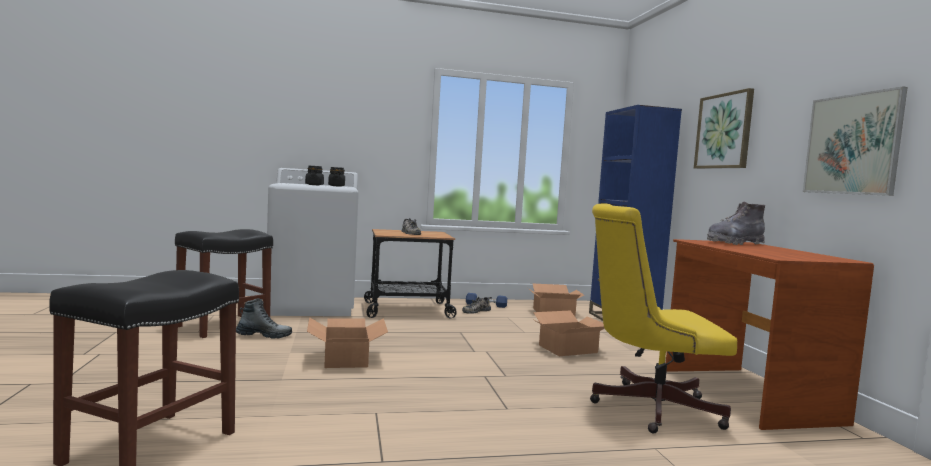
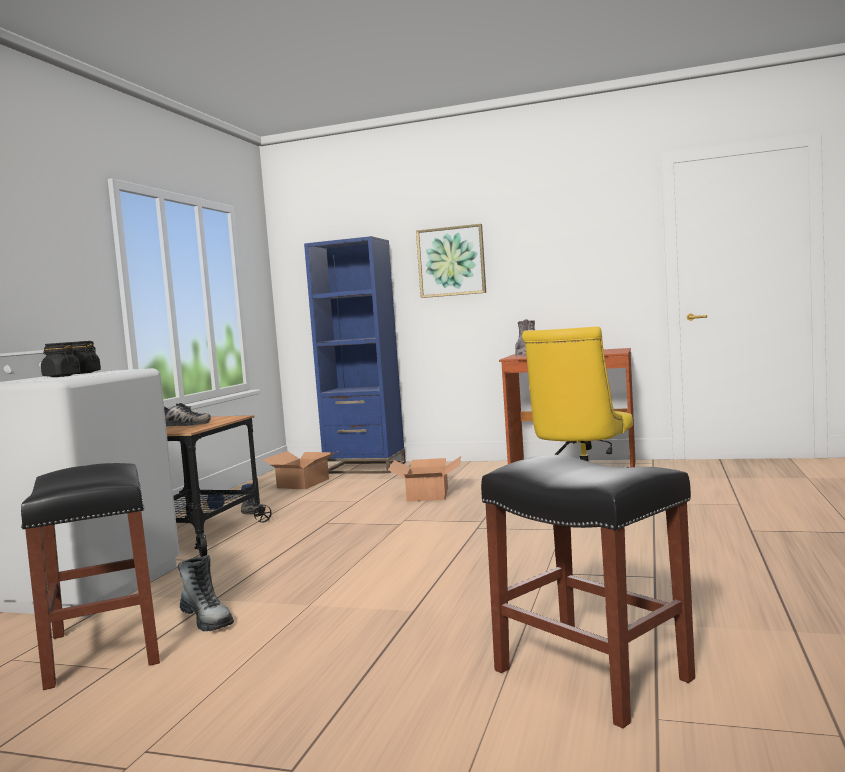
camera: 60 degrees left, 0 degrees up
boot [236,298,292,339] -> boot turned 120 degrees clockwise [178,555,234,631]
cardboard box [307,317,388,368] -> none
picture [803,86,908,196] -> none

